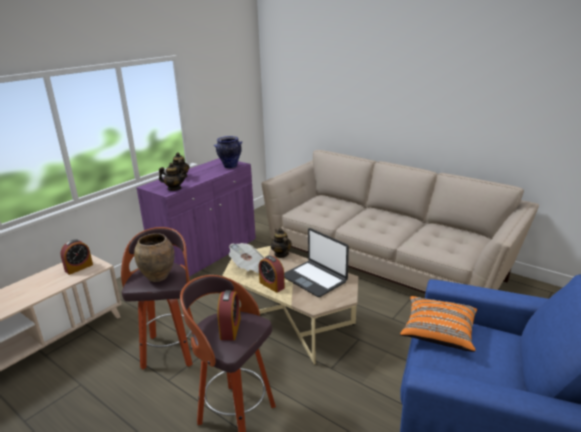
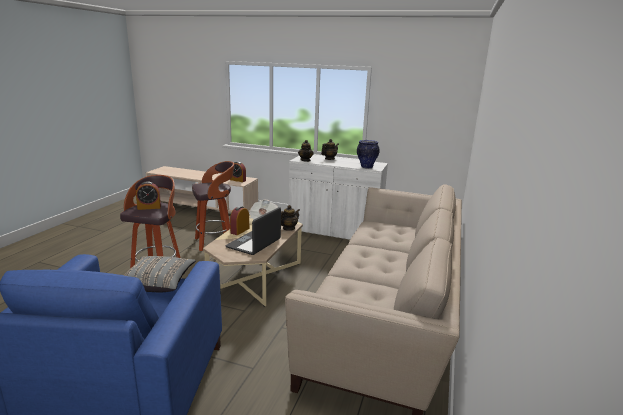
camera: 70 degrees right, 5 degrees down
brown vase [134,233,175,282] -> none
purple cabinet [136,158,256,277] -> white cabinet [289,155,388,240]
orange pillow [400,296,477,352] -> grey pillow [123,256,196,292]

